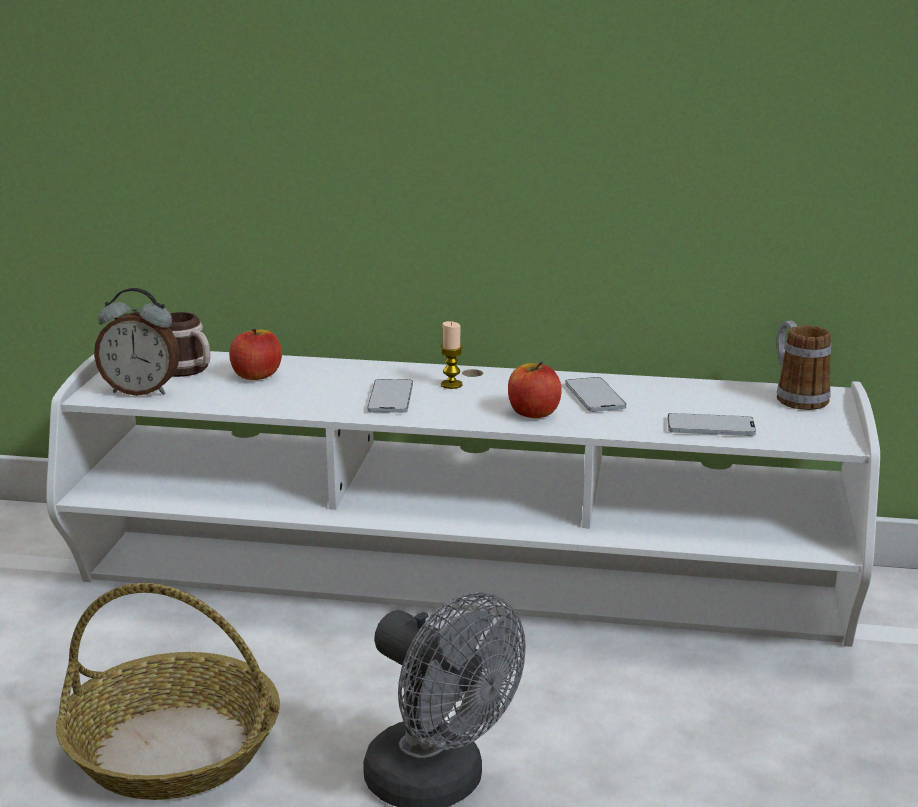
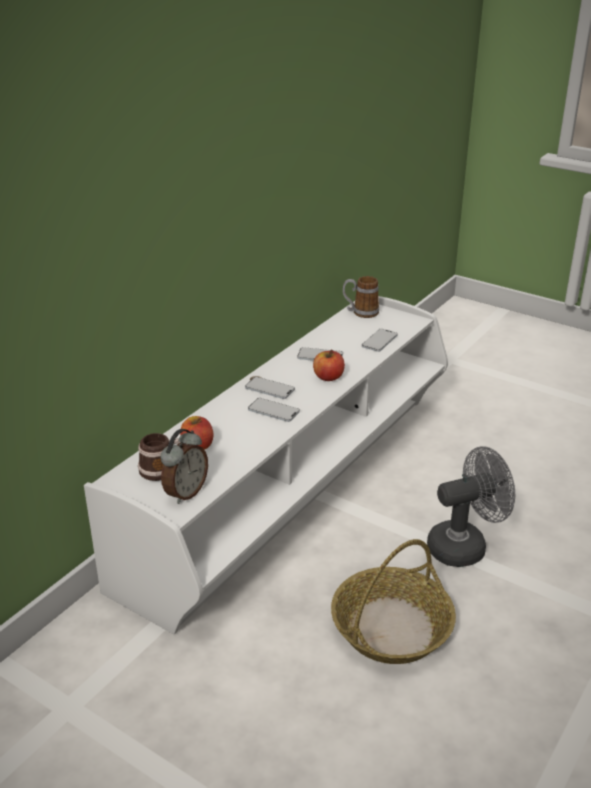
camera: 65 degrees left, 10 degrees up
candle [440,321,463,389] -> phone [245,377,295,399]

